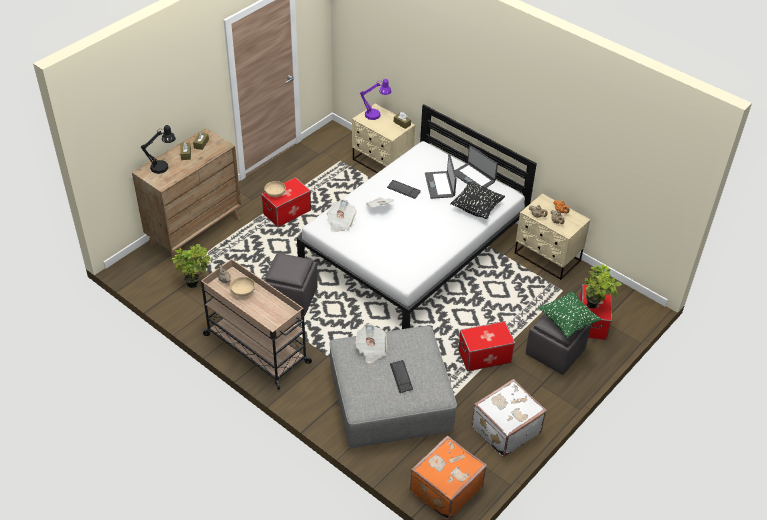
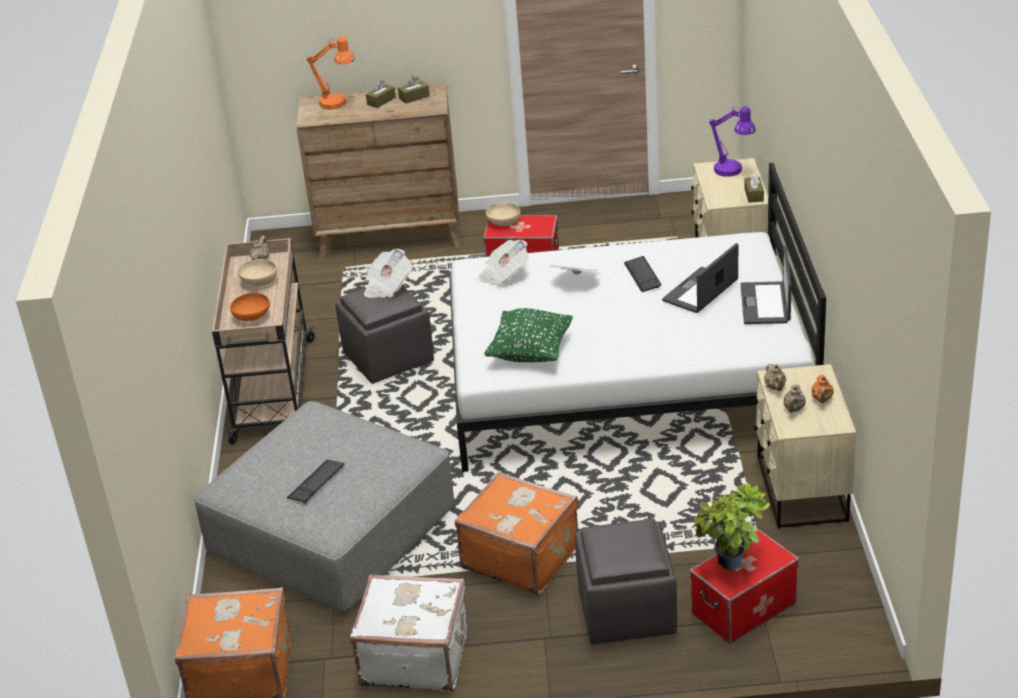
camera: 50 degrees right, 10 degrees down
black table lamp [141,125,176,174] -> orange table lamp [307,36,355,110]
potted plant [171,244,211,288] -> none
newspaper [355,324,387,363] -> newspaper moved to [364,249,412,298]
black pillow [450,182,505,219] -> none
storage box [458,321,515,371] -> orange suitcase [455,472,579,595]
green pillow [539,291,601,337] -> green pillow moved to [484,308,573,362]
none -> orange bowl [230,293,270,321]

